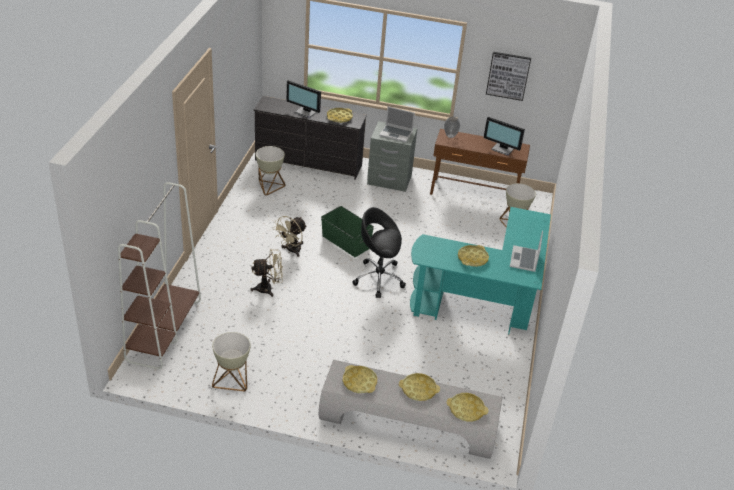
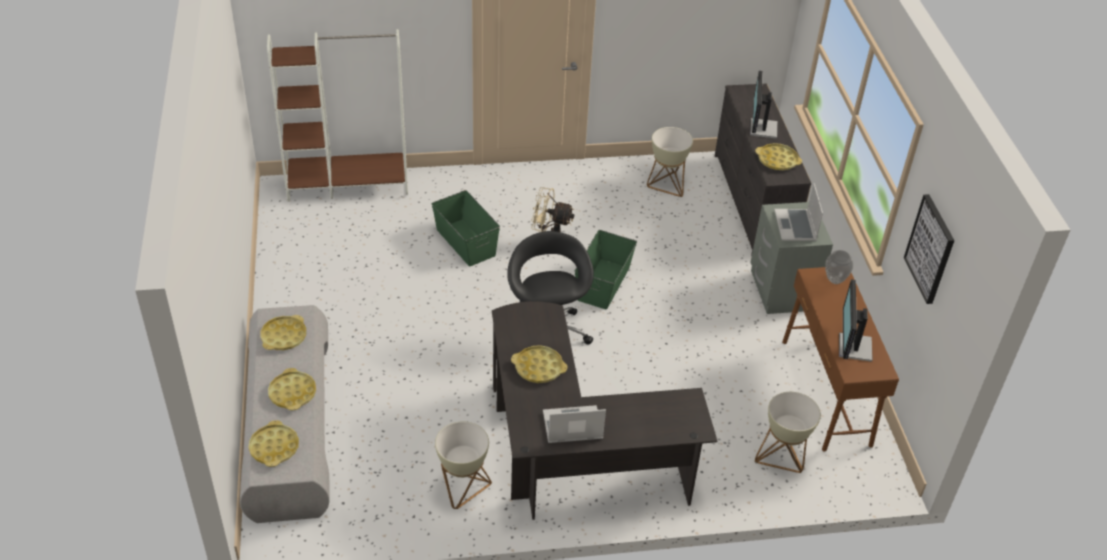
camera: 70 degrees right, 5 degrees up
planter [212,332,251,391] -> planter moved to [435,421,492,509]
beige fan [251,249,283,297] -> green storage box [432,190,500,266]
turquoise desk [410,207,551,334] -> black desk [492,301,717,520]

